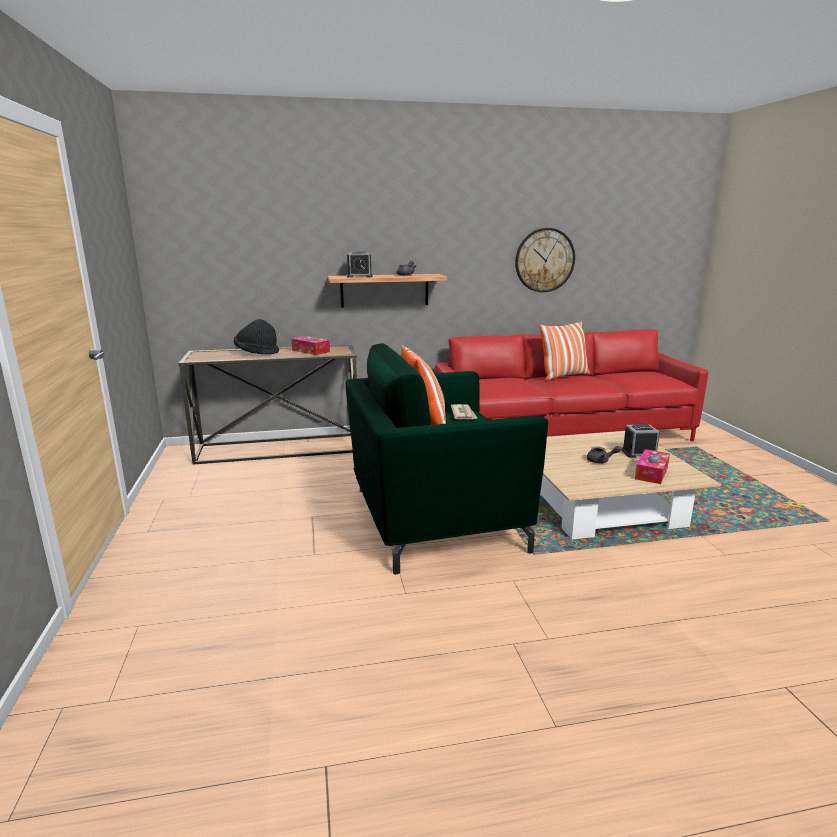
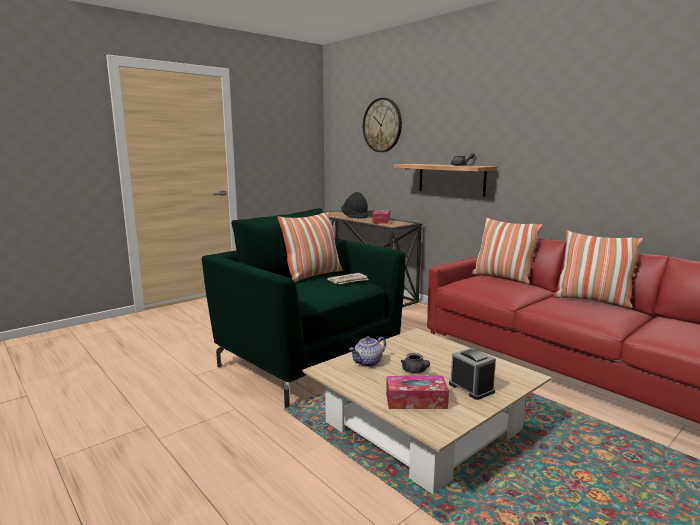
camera: 60 degrees right, 5 degrees down
alarm clock [347,251,373,277] -> none
wall clock [515,228,575,292] -> wall clock moved to [363,98,402,152]
none -> teapot [349,336,386,367]
none -> pillow [472,217,543,284]

